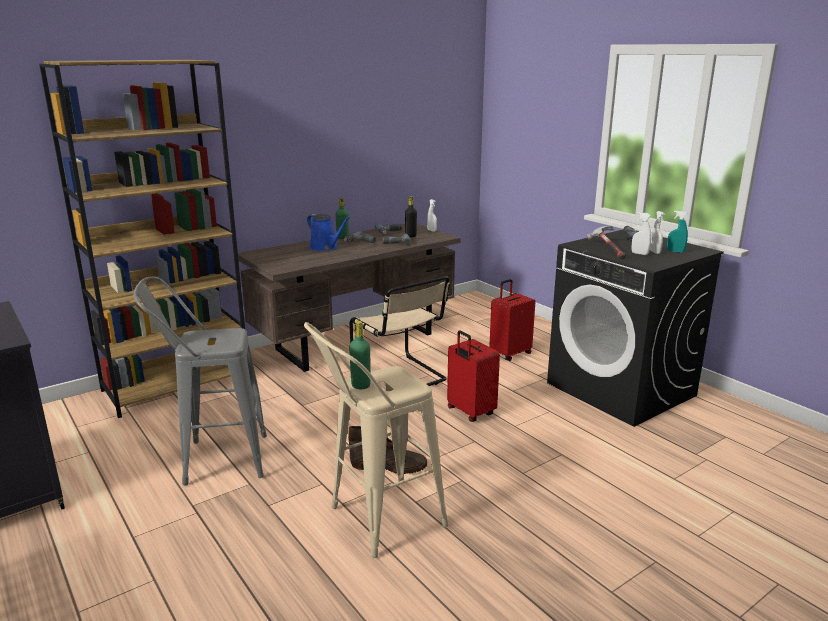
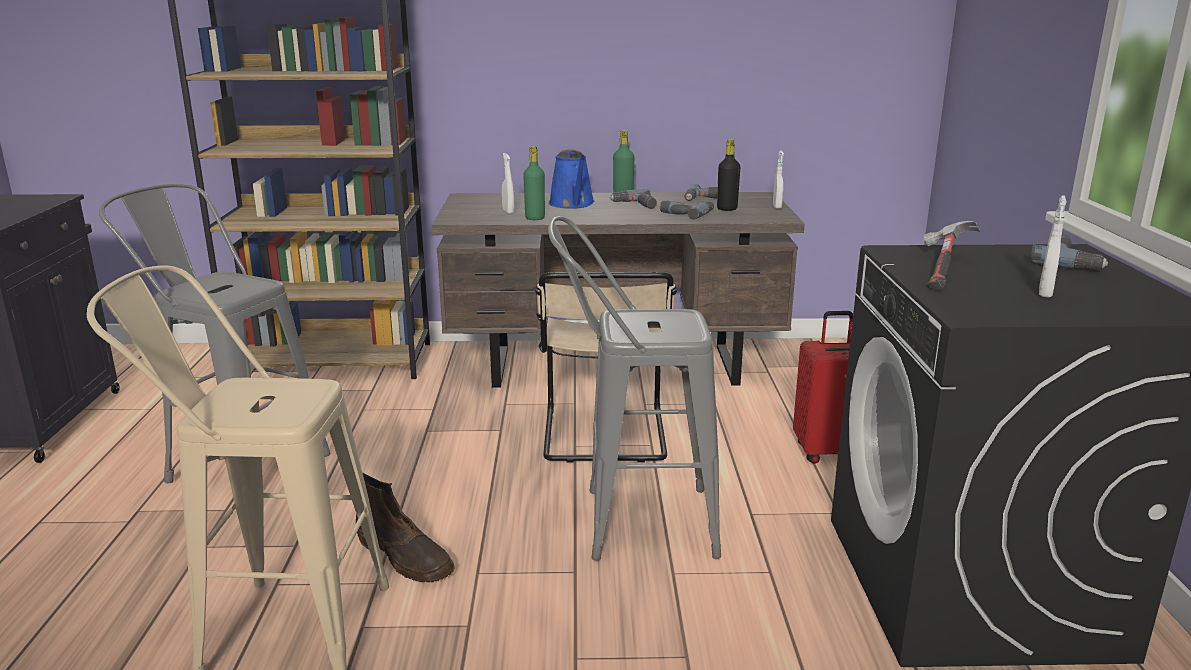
camera: 35 degrees right, 0 degrees up
green bottle [349,321,371,389] -> green bottle moved to [523,146,545,220]
red suitcase [447,330,500,422] -> grey stool [548,216,721,561]
white spray bottle [632,212,652,255] -> white spray bottle moved to [502,153,514,214]
turquoise spray bottle [667,210,688,253] -> none

